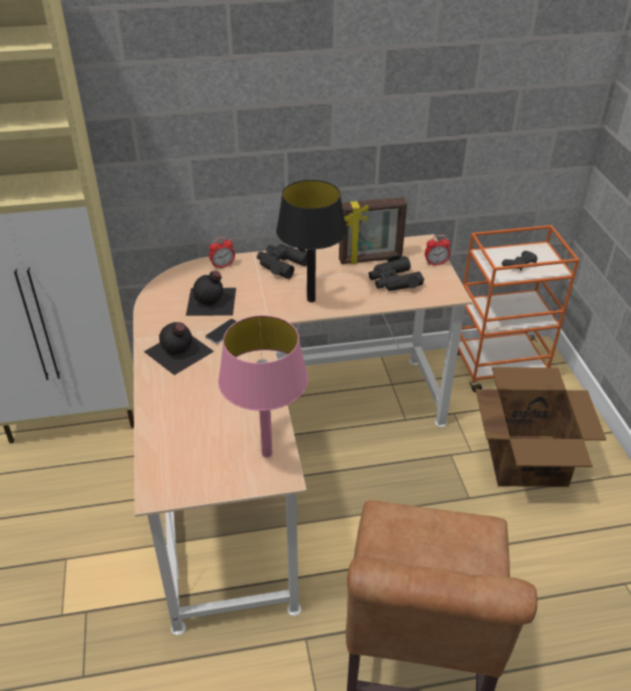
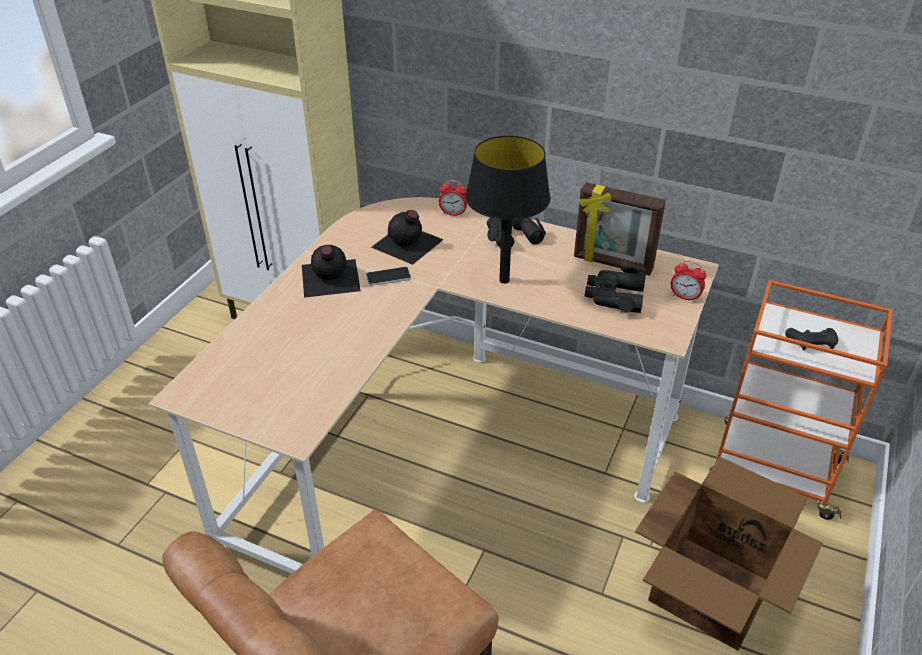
camera: 35 degrees right, 0 degrees up
pink table lamp [218,315,308,457] -> none

